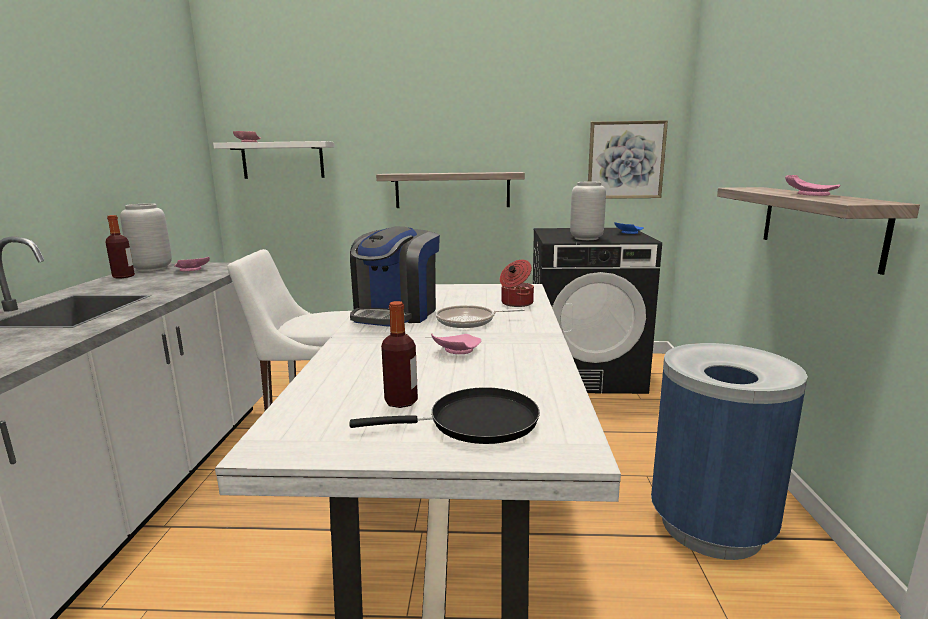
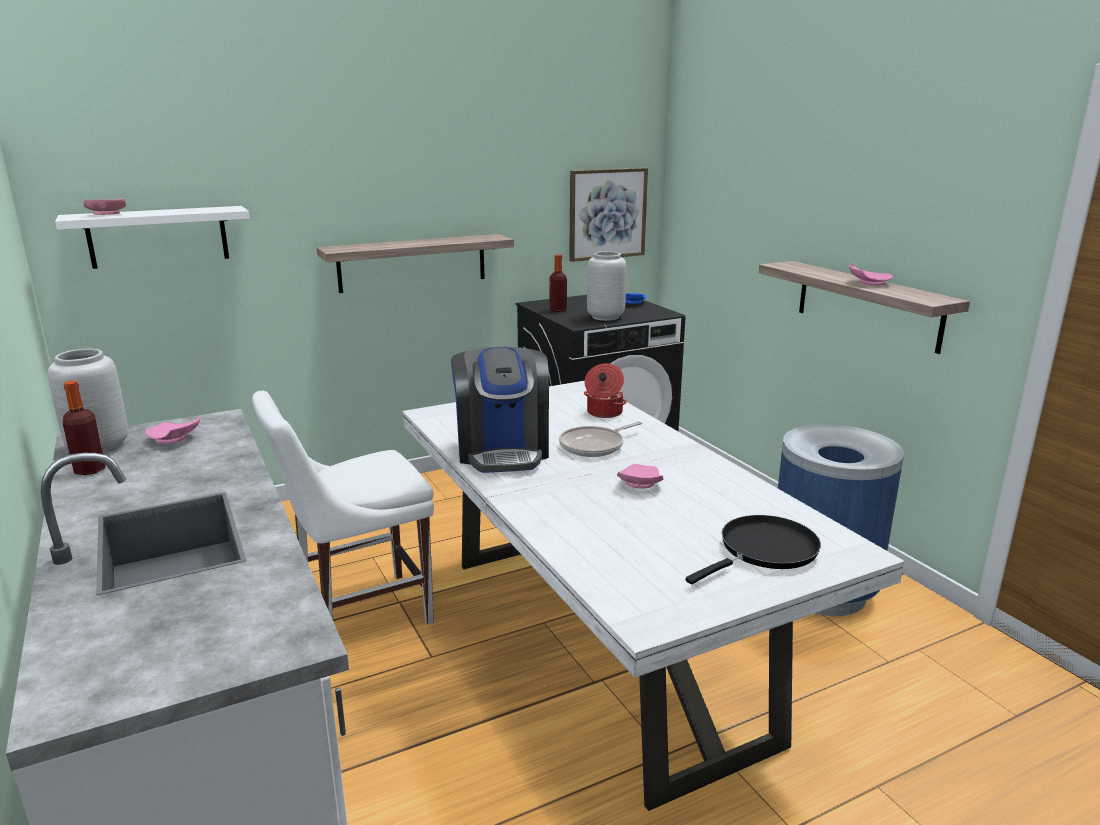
camera: 30 degrees left, 5 degrees up
bottle [381,301,418,408] -> bottle moved to [549,254,567,312]

